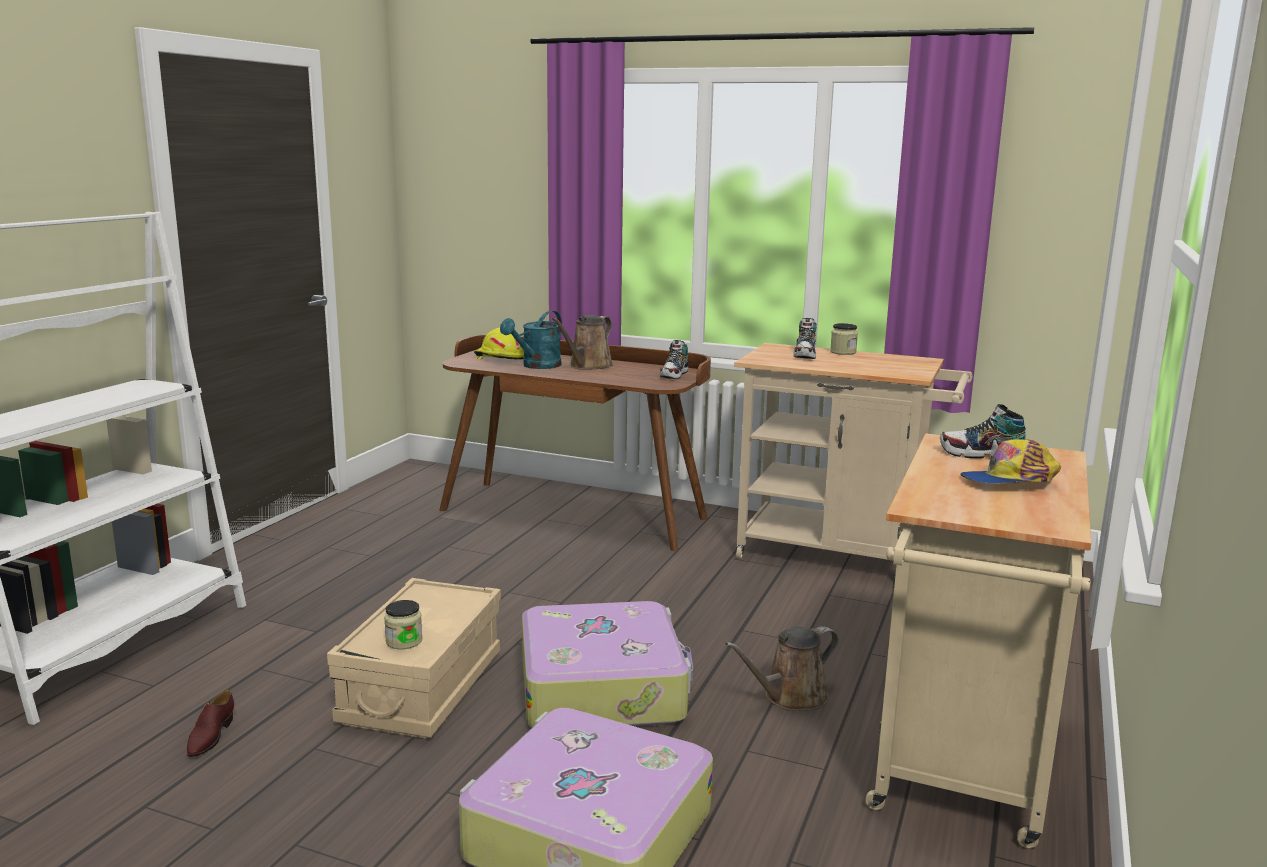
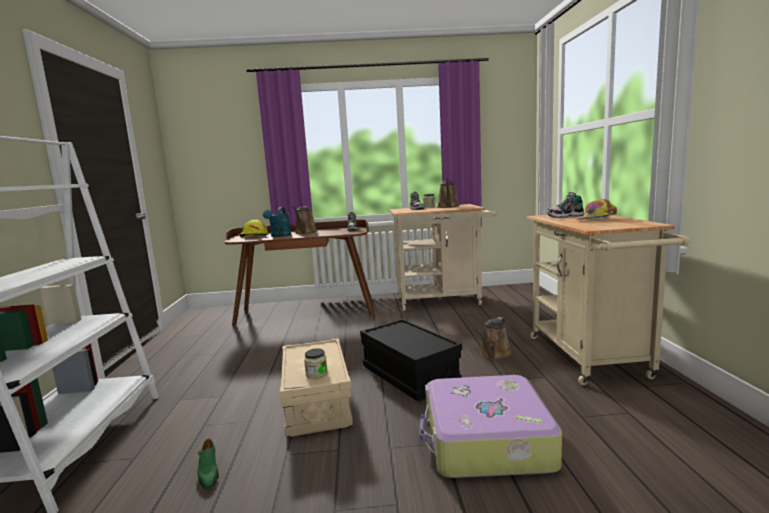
camera: 25 degrees left, 5 degrees down
brown shoe [187,690,234,757] -> green shoe [197,439,219,489]
suitcase [522,601,693,728] -> black storage box [360,319,462,401]
none -> brown watering can [437,179,460,208]

